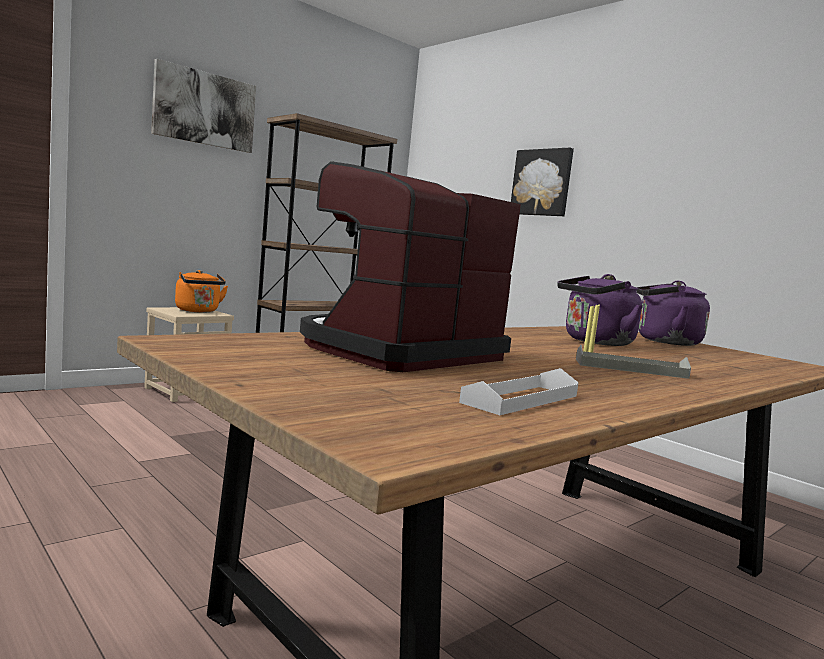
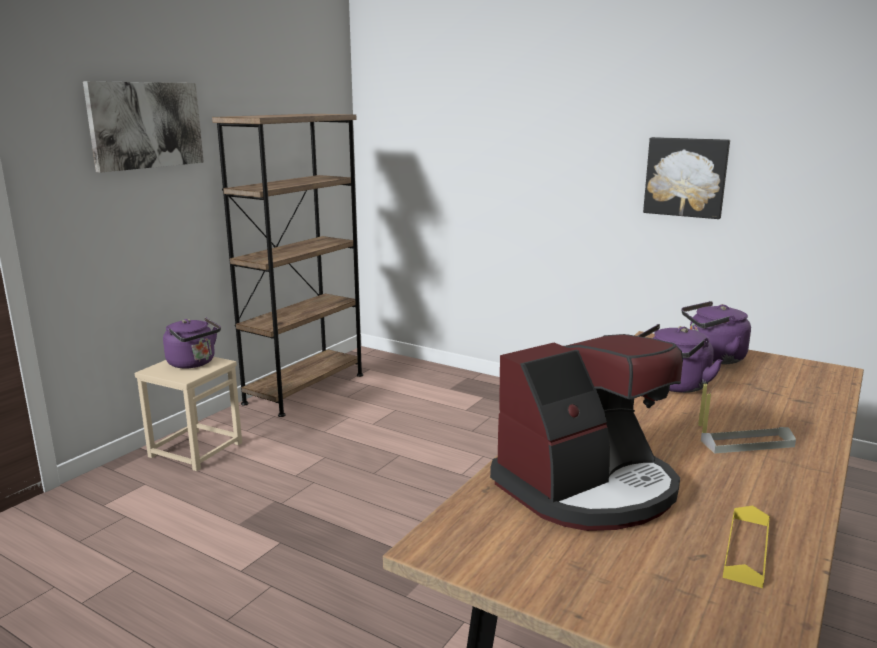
camera: 15 degrees left, 10 degrees up
orange kettle [175,270,228,313] -> purple kettle [163,317,221,369]
coffee machine [300,161,521,372] -> coffee machine turned 150 degrees counterclockwise [490,334,683,531]
white tray [459,368,579,415] -> yellow tray [723,506,770,588]
picture [511,148,574,216] -> picture moved to [643,137,730,219]

